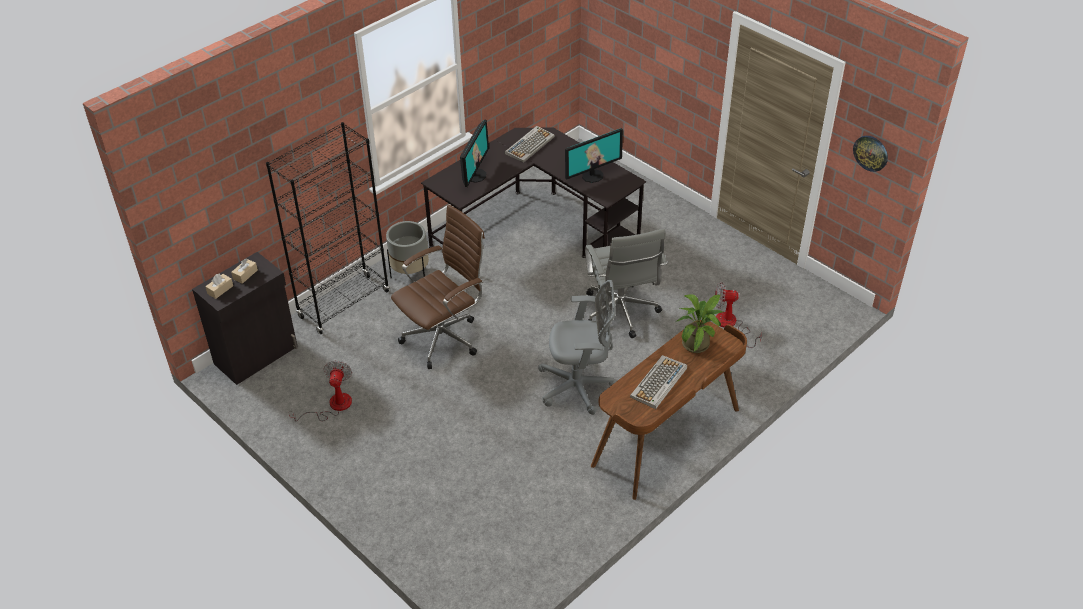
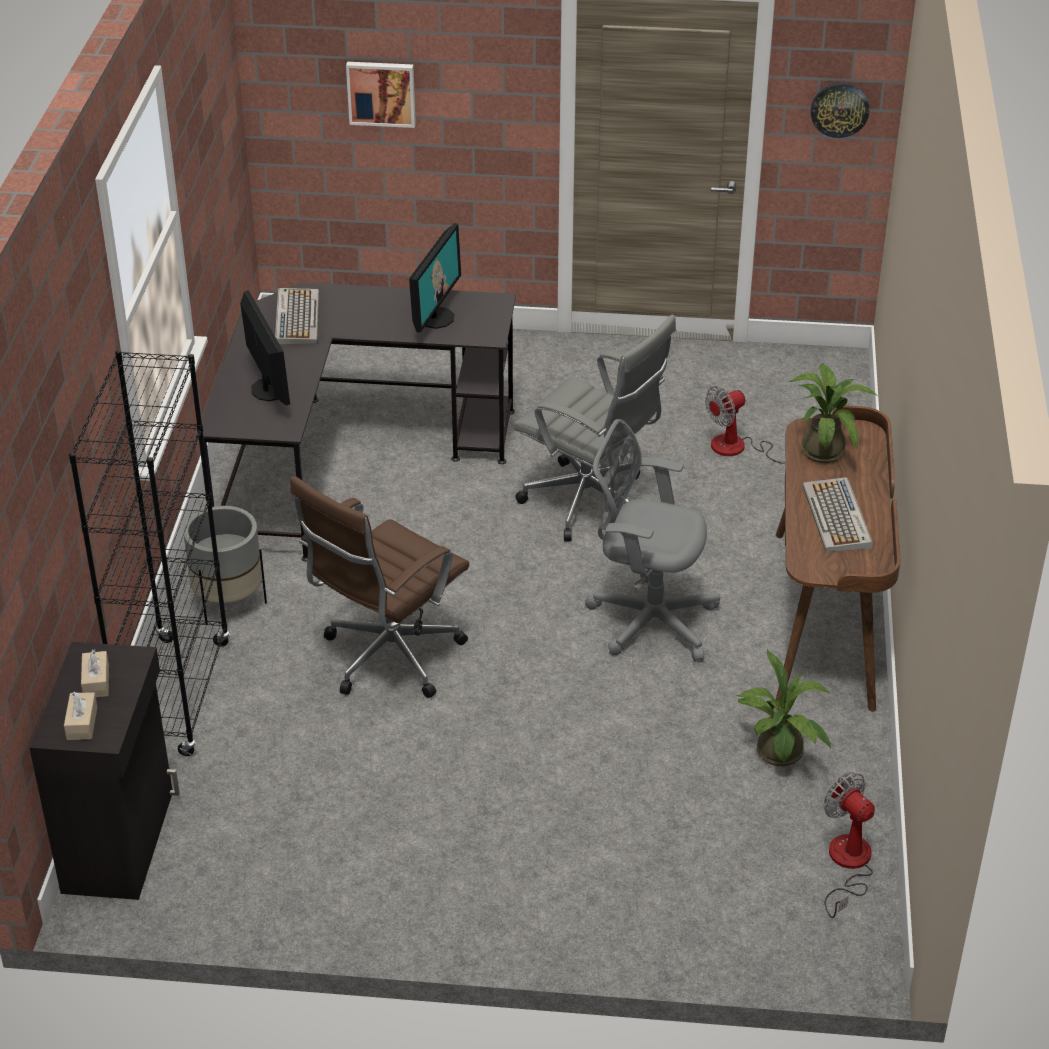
camera: 40 degrees left, 5 degrees down
fan [289,361,352,421] -> fan moved to [824,772,875,918]
brown office chair [391,205,485,369] -> brown office chair turned 150 degrees counterclockwise [290,476,469,698]
grey office chair [538,280,618,415] -> grey office chair turned 120 degrees counterclockwise [585,419,720,662]
none -> picture [346,62,416,128]
none -> potted plant [737,650,831,766]

